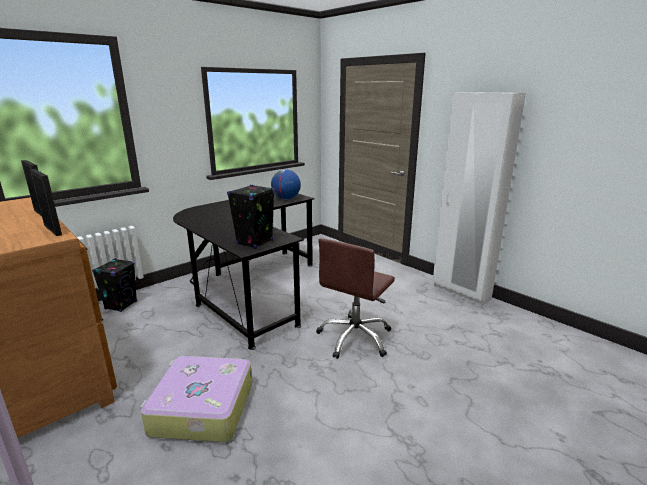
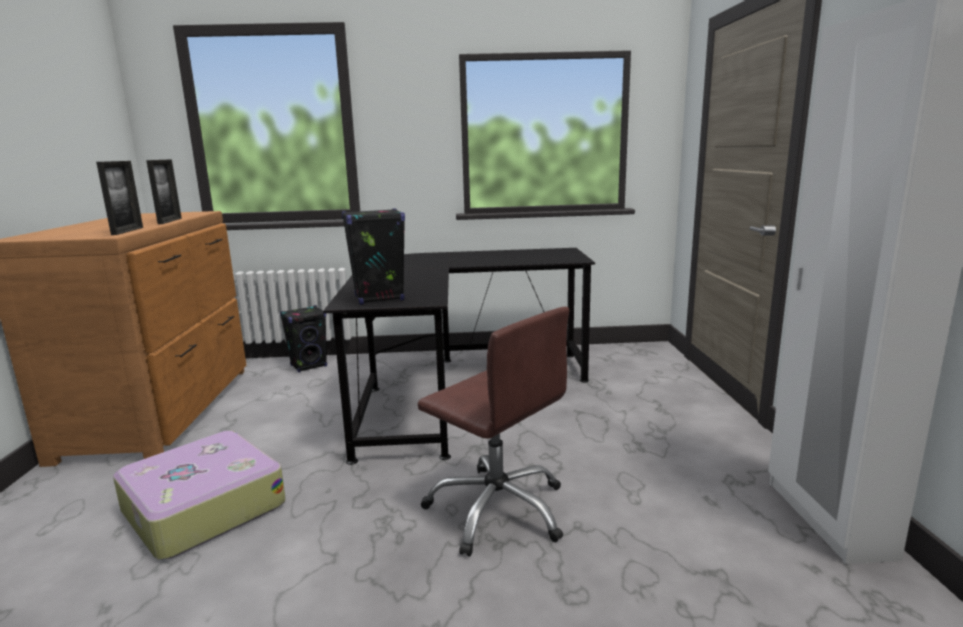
camera: 40 degrees right, 5 degrees down
globe [271,170,301,200] -> none
brown office chair [316,238,395,359] -> brown office chair turned 120 degrees counterclockwise [418,307,569,557]

